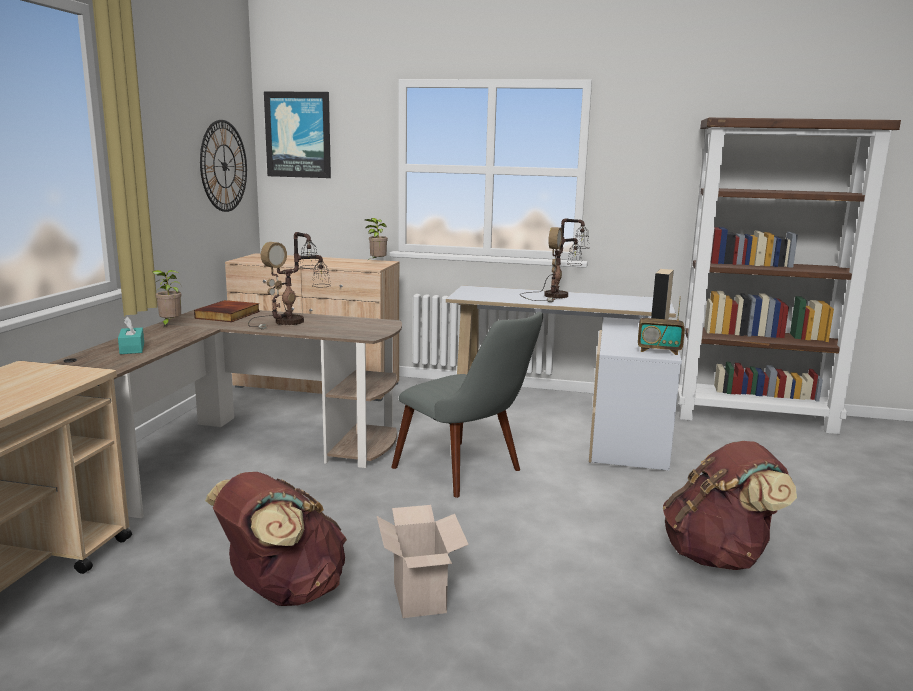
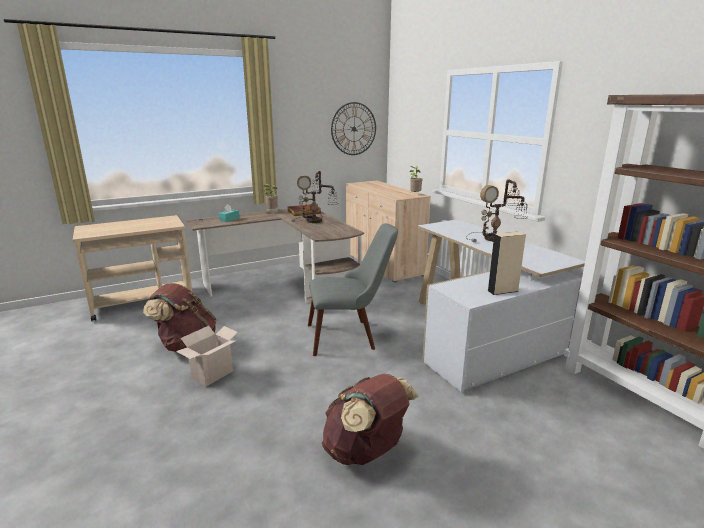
camera: 50 degrees right, 5 degrees up
picture [264,91,331,178] -> none
grey chair [391,312,543,498] -> grey chair turned 105 degrees counterclockwise [308,223,398,356]
radio [638,296,685,355] -> none

